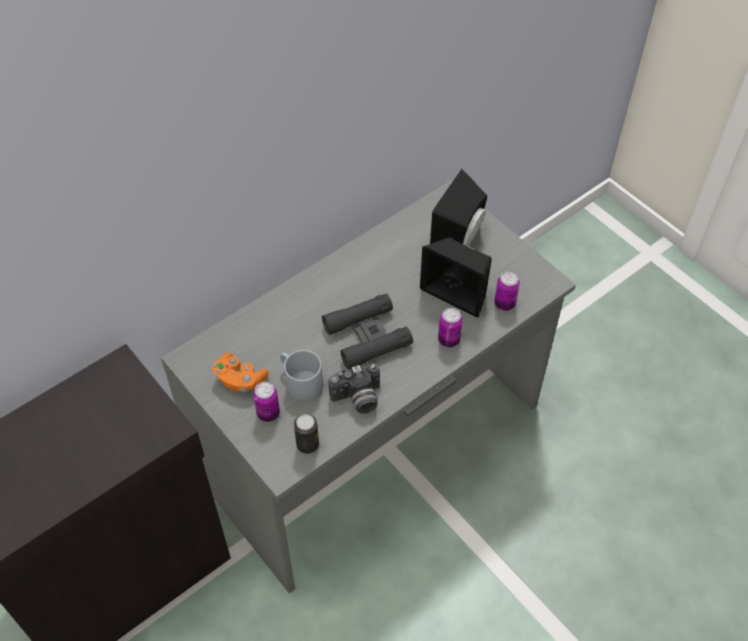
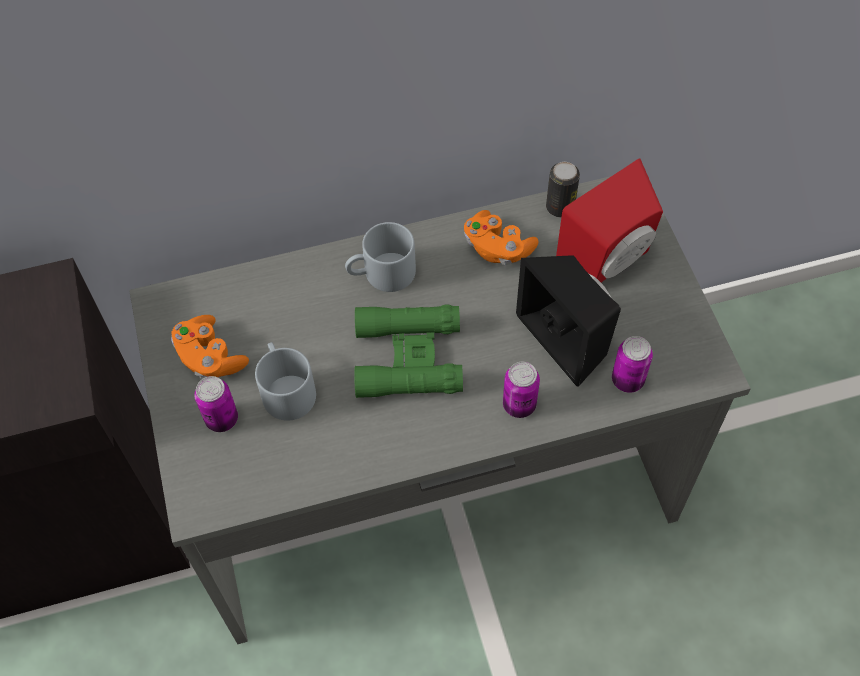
camera: 25 degrees right, 5 degrees up
can [294,414,319,454] -> can moved to [546,162,580,218]
black binoculars [322,294,413,370] -> green binoculars [354,304,463,398]
camera [328,363,380,414] -> none
black speaker [430,169,487,246] -> red speaker [556,158,663,283]
none -> grey mug [345,222,416,292]
none -> orange game controller [464,210,538,265]

